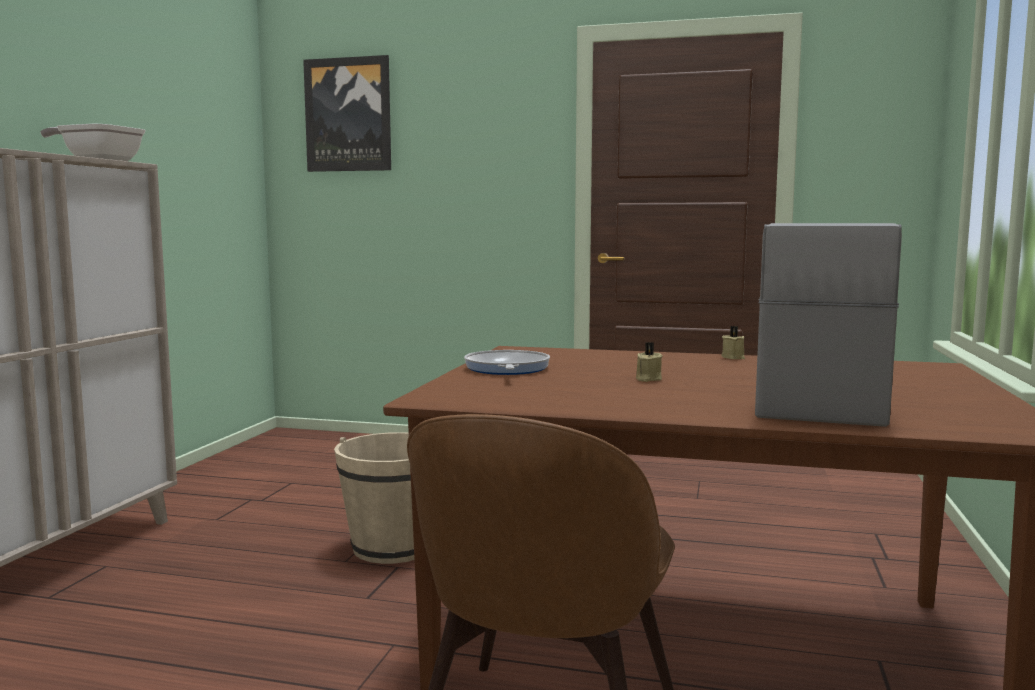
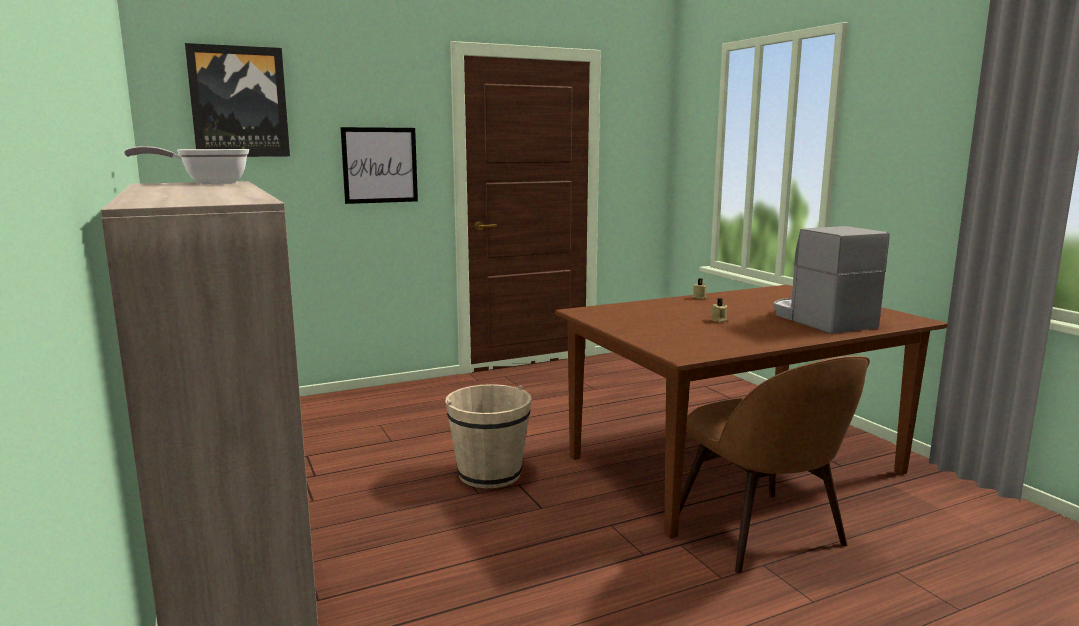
camera: 40 degrees left, 5 degrees up
frying pan [464,350,550,375] -> none
none -> picture [340,127,418,204]

